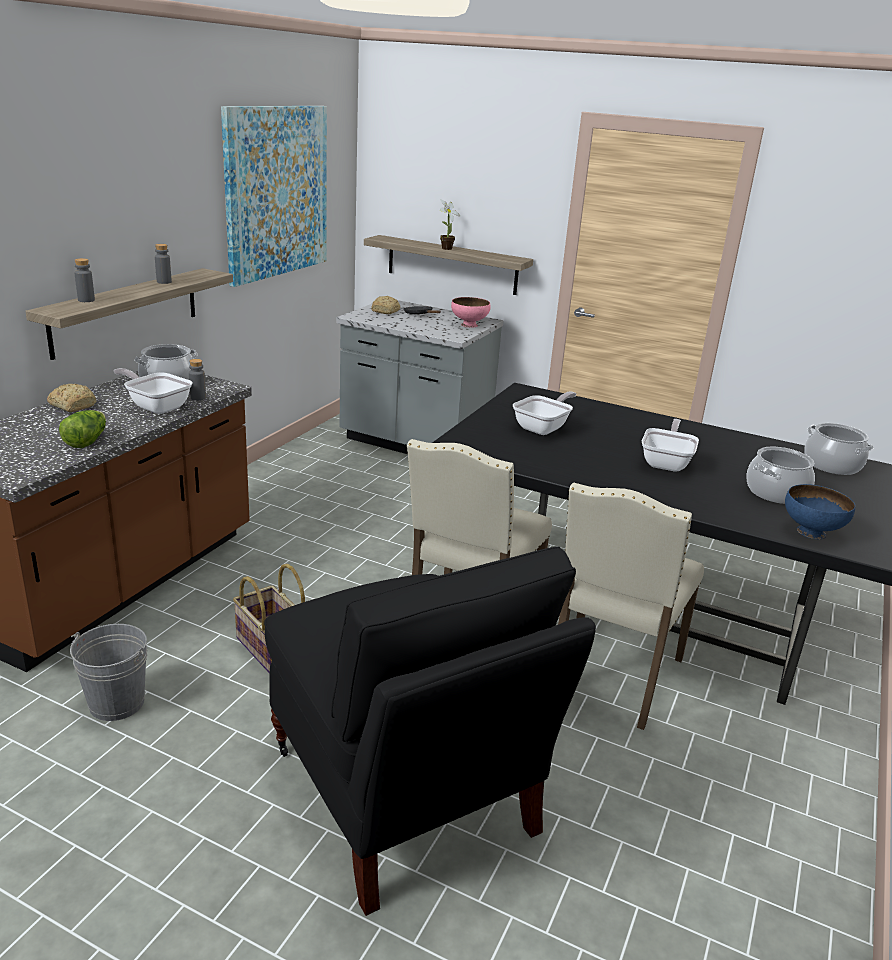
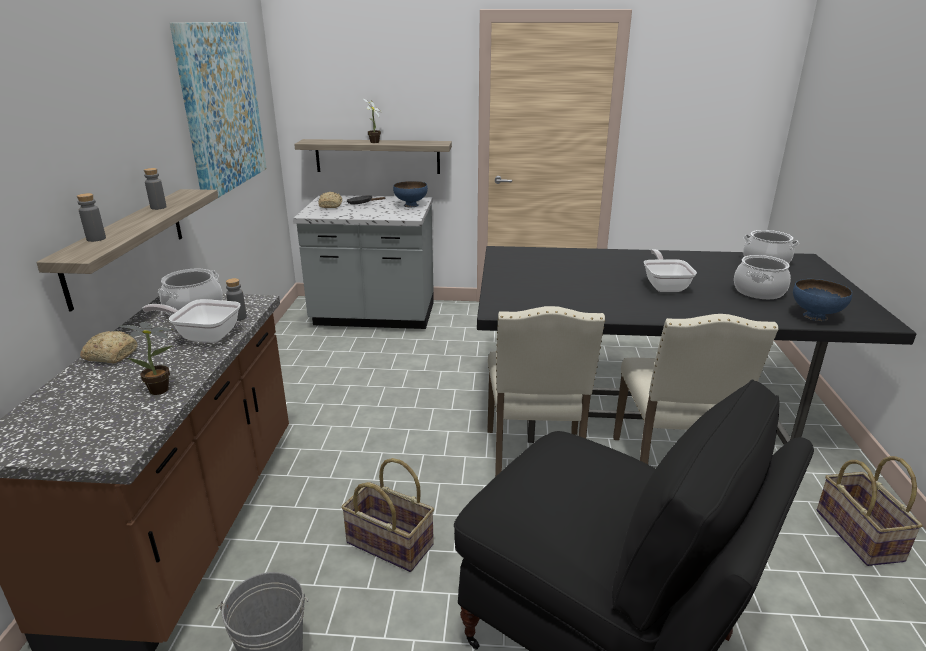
camera: 20 degrees left, 0 degrees up
lettuce [59,410,106,448] -> potted plant [119,322,172,395]
pink bowl [451,297,491,328] -> blue bowl [393,181,428,207]
frying pan [513,391,576,435] -> none
none -> basket [817,456,923,566]

